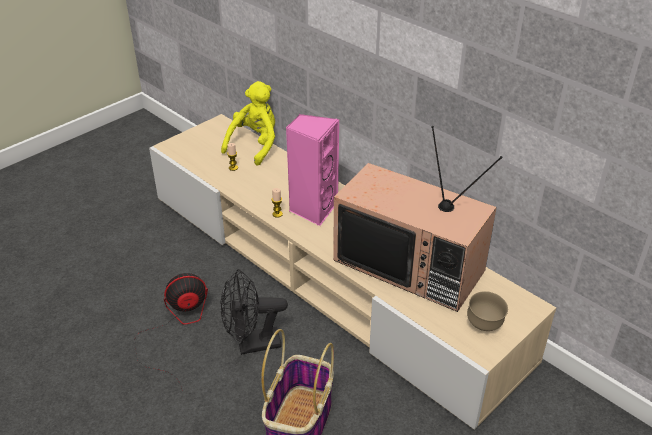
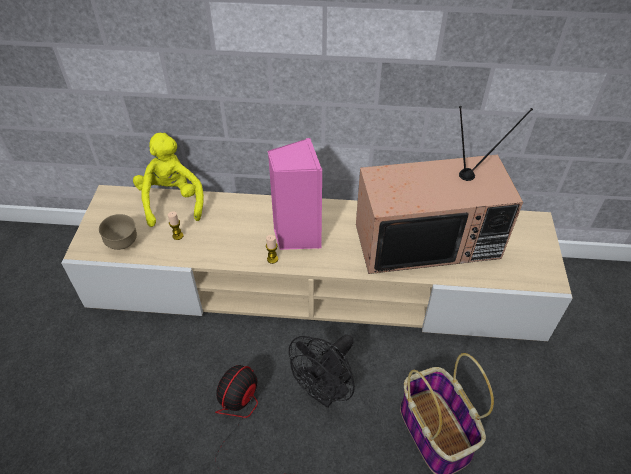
camera: 40 degrees left, 10 degrees up
brown bowl [467,291,508,331] -> brown bowl moved to [99,214,137,250]

